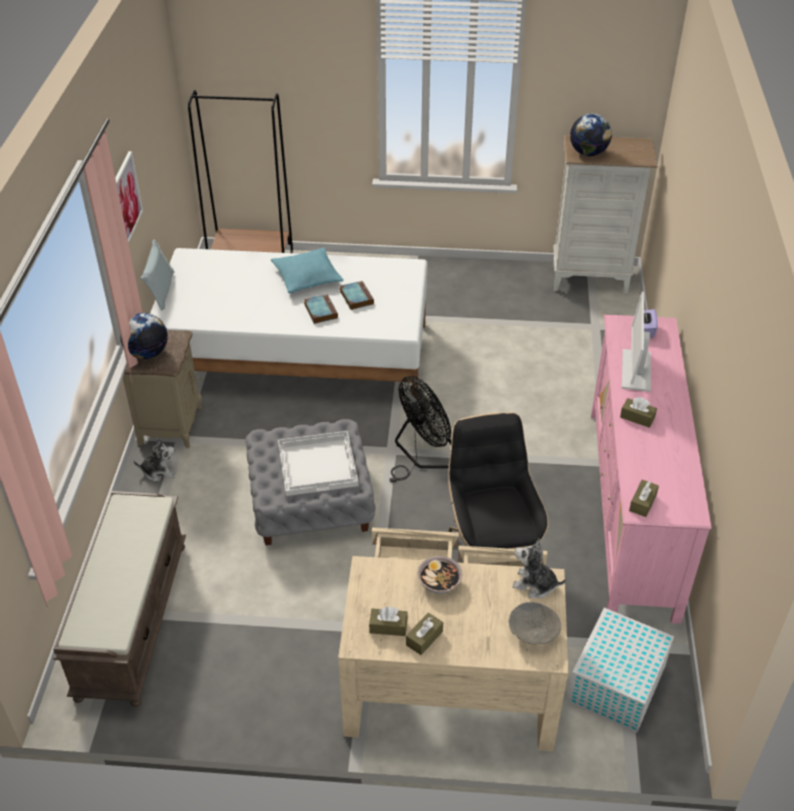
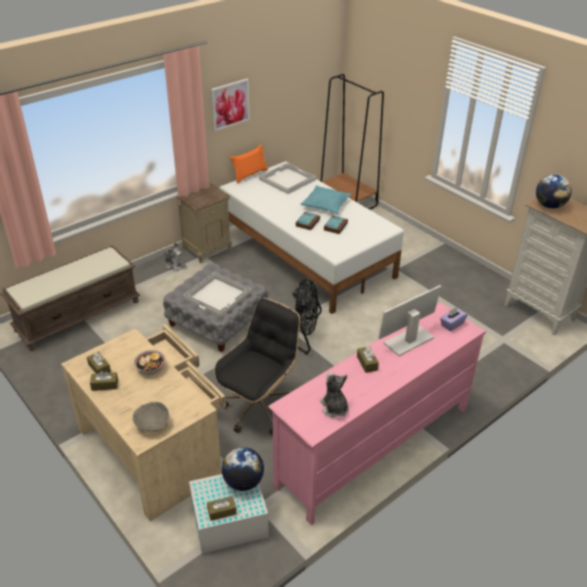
camera: 45 degrees right, 5 degrees down
globe [120,313,168,359] -> globe moved to [221,447,264,491]
blue pillow [141,239,174,310] -> orange pillow [230,145,268,183]
plush toy [512,538,566,598] -> plush toy moved to [320,372,349,418]
brown tissue box [629,480,659,517] -> brown tissue box moved to [207,496,236,521]
none -> white tray [259,163,316,194]

